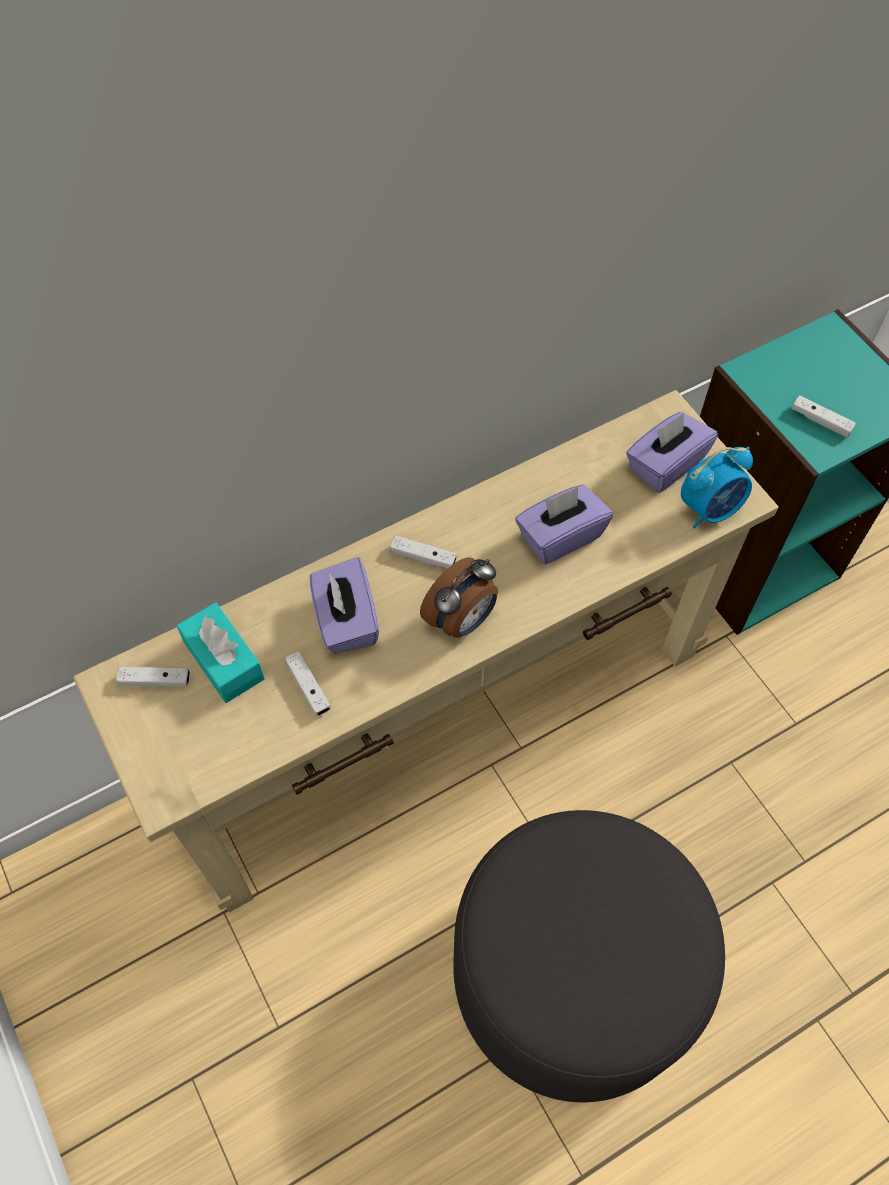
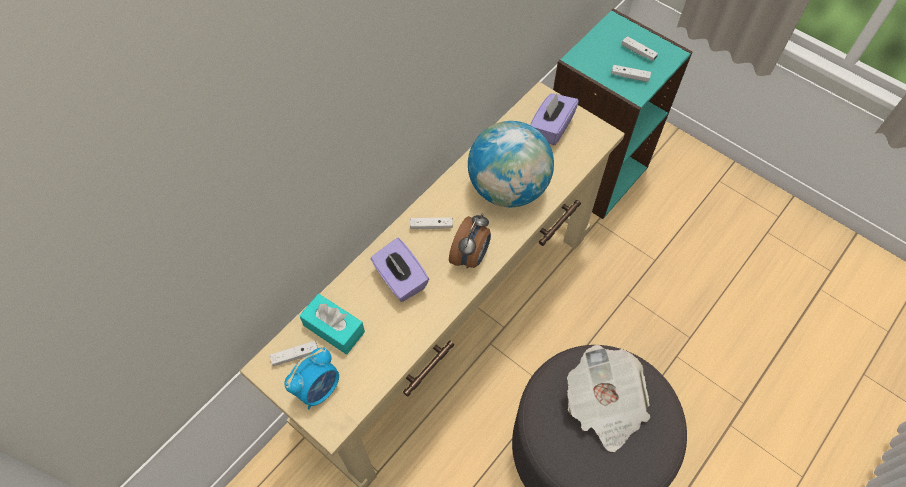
camera: 20 degrees left, 0 degrees up
white game controller [285,651,331,716] -> white game controller moved to [622,36,658,61]
purple tissue box [515,485,613,565] -> globe [468,121,554,207]
alarm clock [681,447,753,529] -> alarm clock moved to [284,347,339,410]
none -> newspaper [567,345,650,452]

